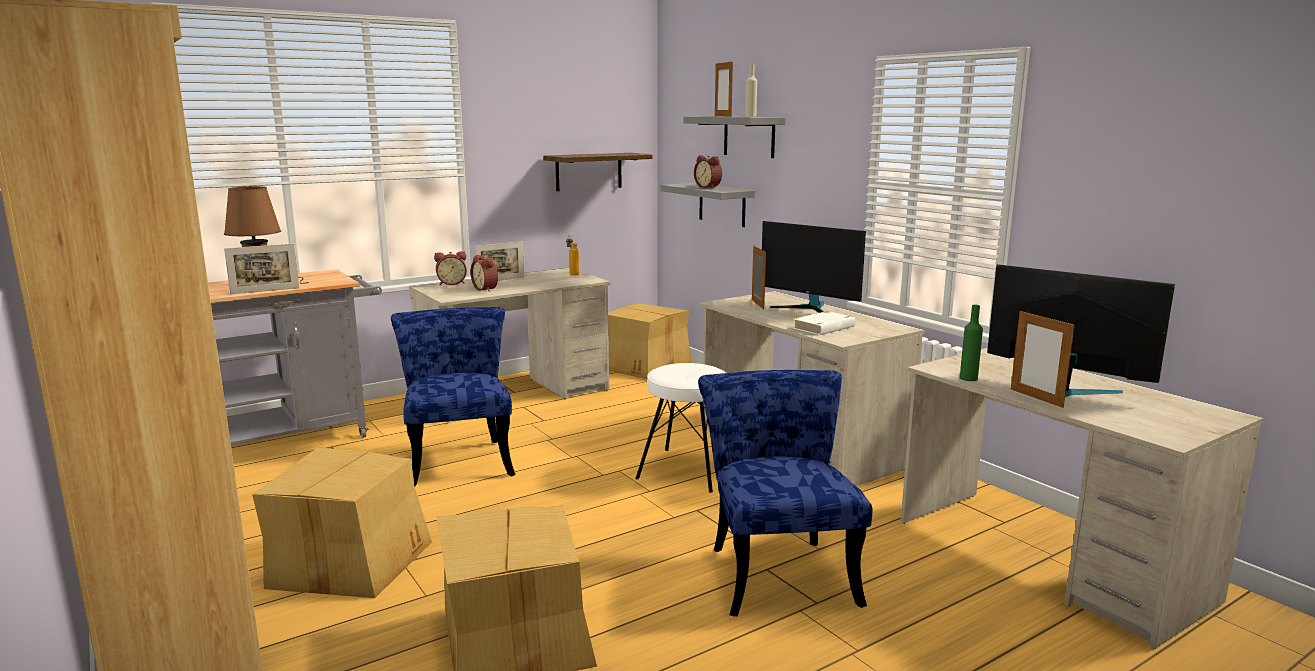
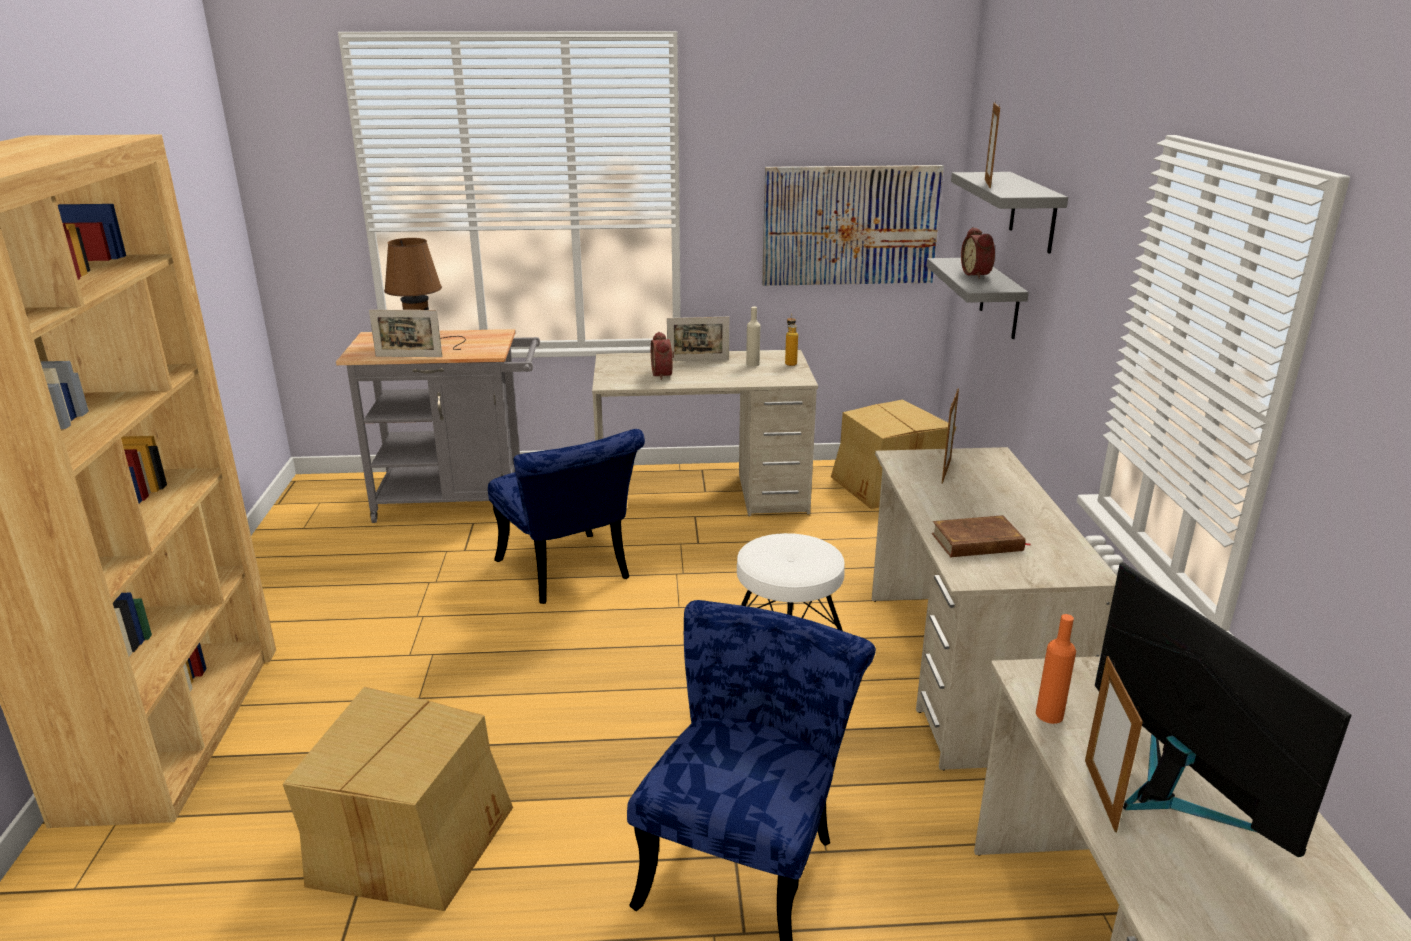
camera: 30 degrees right, 10 degrees up
cardboard box [252,447,432,598] -> none
blue chair [391,307,516,486] -> blue chair turned 135 degrees clockwise [488,429,645,604]
alarm clock [434,251,467,285] -> none
shelf [543,153,653,191] -> picture [762,165,944,286]
beige bottle [745,64,757,117] -> beige bottle moved to [746,307,760,367]
monitor [762,221,866,313] -> none
white book [793,311,855,335] -> brown book [932,515,1031,557]
green bottle [960,305,983,381] -> orange bottle [1036,614,1076,724]

